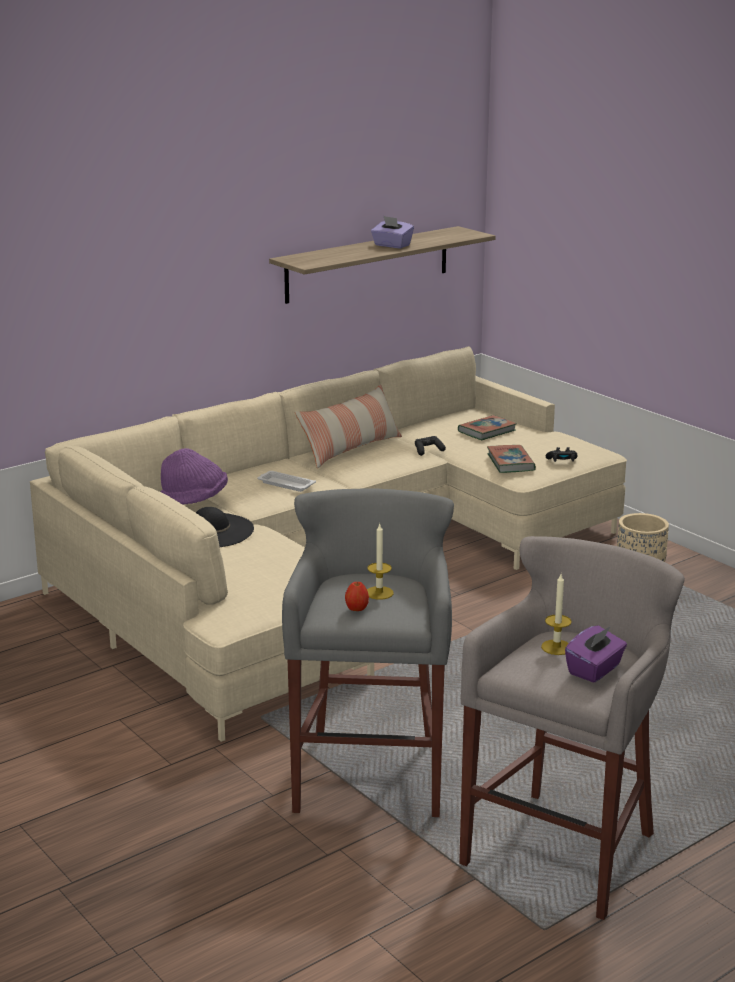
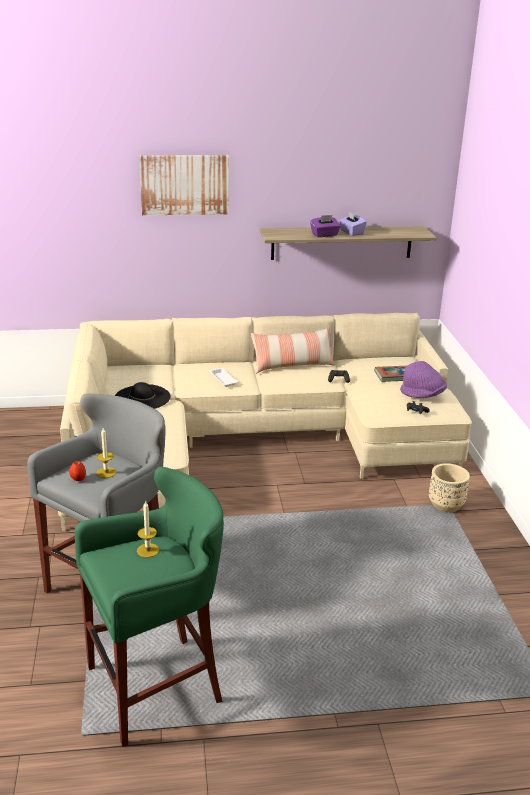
camera: 30 degrees right, 5 degrees up
purple hat [161,448,228,505] -> purple hat moved to [400,361,447,398]
grey stool [459,536,685,920] -> green stool [75,467,224,747]
book [487,445,536,473] -> none
purple tissue box [565,625,627,683] -> purple tissue box moved to [310,215,341,237]
none -> picture [139,155,229,215]

